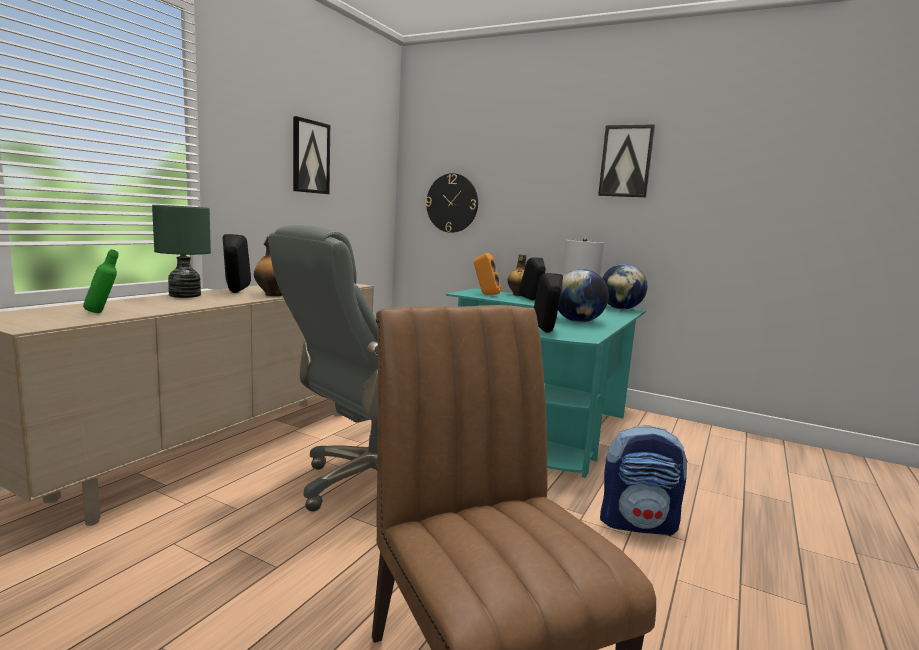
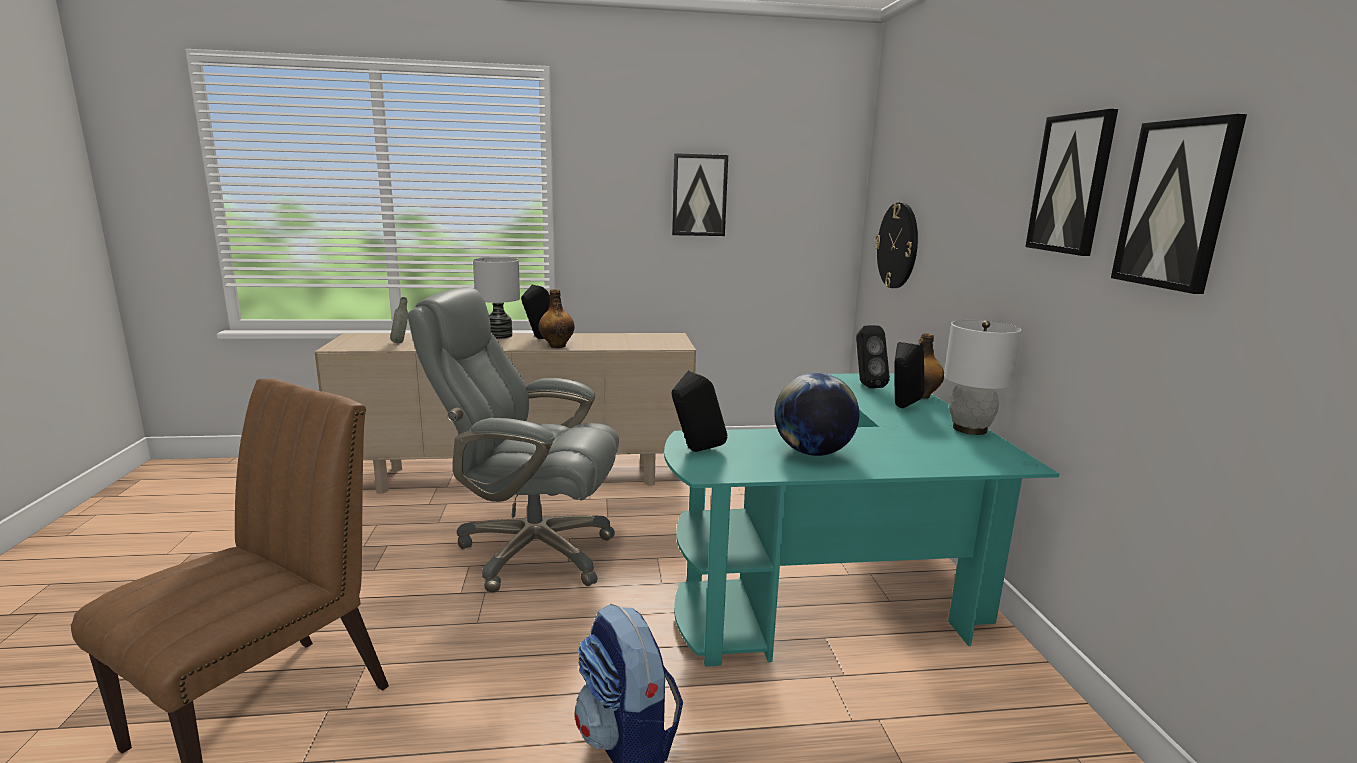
camera: 55 degrees right, 5 degrees up
green bottle [83,249,118,313] -> grey bottle [390,297,408,343]
green table lamp [152,205,211,298] -> grey table lamp [473,257,520,339]
orange speaker [474,253,502,295] -> black speaker [856,325,890,388]
globe [602,264,647,309] -> none
none -> picture [1111,114,1247,294]

